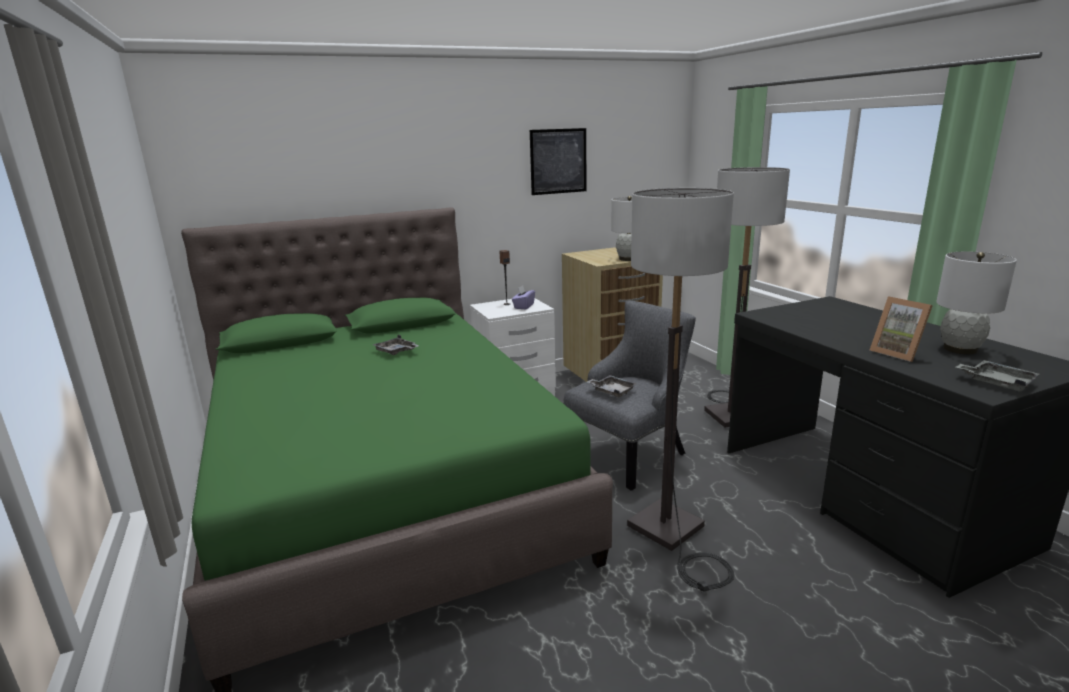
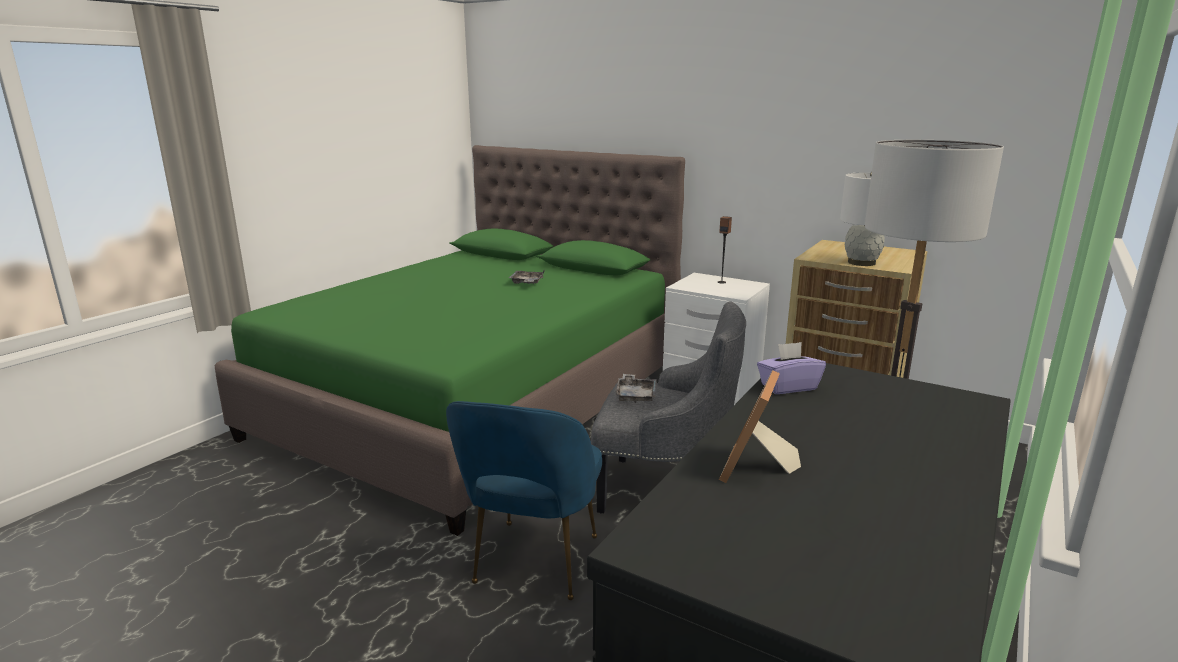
camera: 55 degrees right, 0 degrees up
purple tissue box [512,286,535,309] -> purple tissue box moved to [757,342,826,394]
picture [530,128,586,195] -> none
floor lamp [627,188,734,595] -> blue chair [446,401,602,600]
white table lamp [936,252,1017,354] -> none
grey tray [956,360,1039,392] -> none

